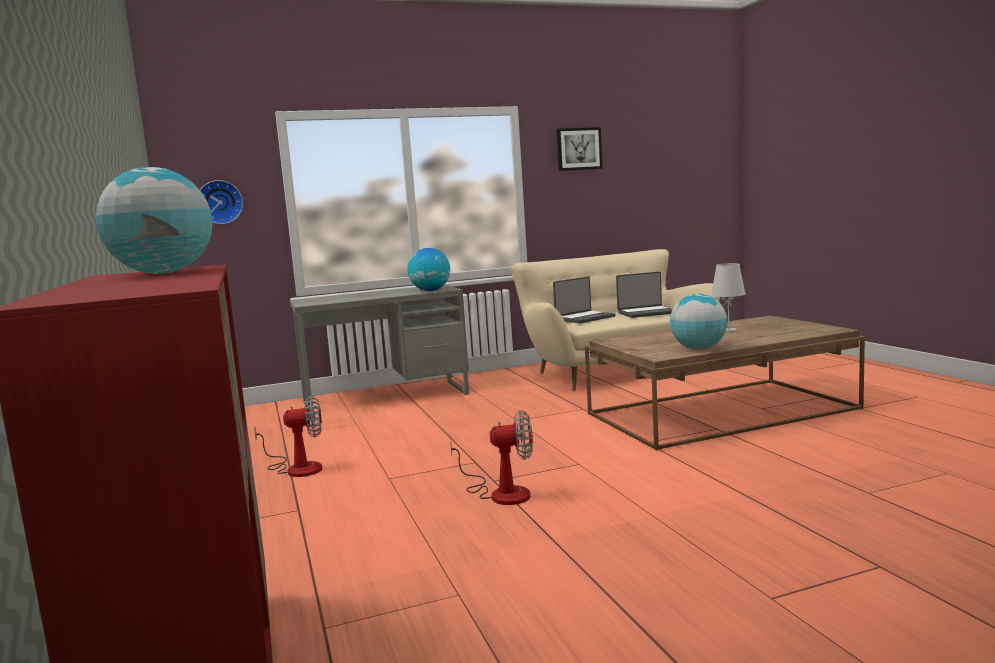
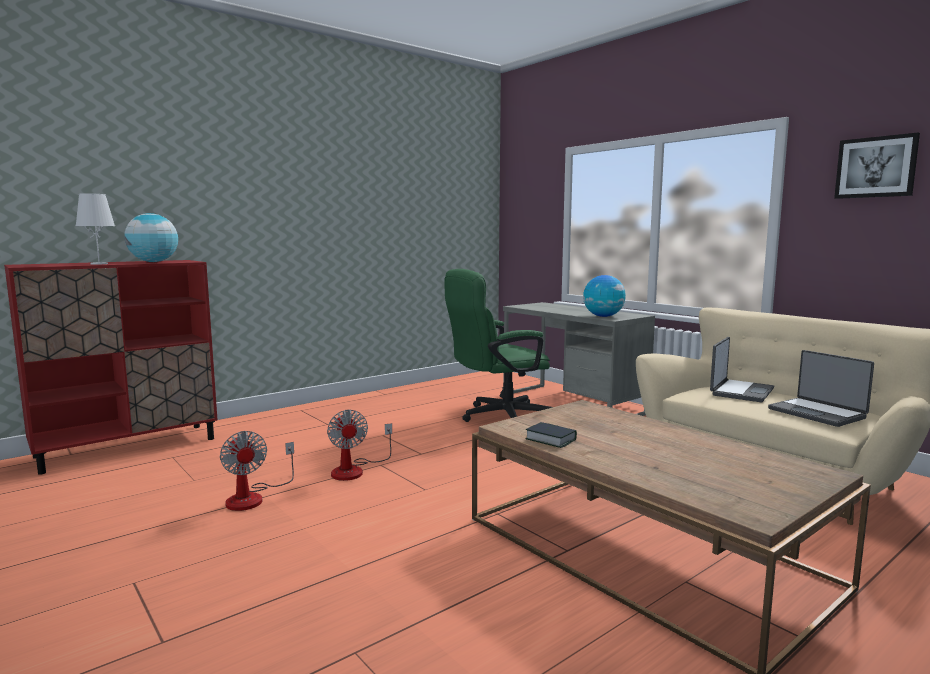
camera: 70 degrees right, 0 degrees up
wall clock [200,180,243,224] -> none
fan [254,395,322,477] -> fan moved to [220,431,294,511]
laptop [553,277,616,323] -> laptop turned 90 degrees counterclockwise [710,337,774,402]
globe [670,294,727,349] -> book [525,422,577,448]
white table lamp [711,263,746,332] -> white table lamp moved to [75,193,115,265]
none -> green office chair [444,269,553,422]

